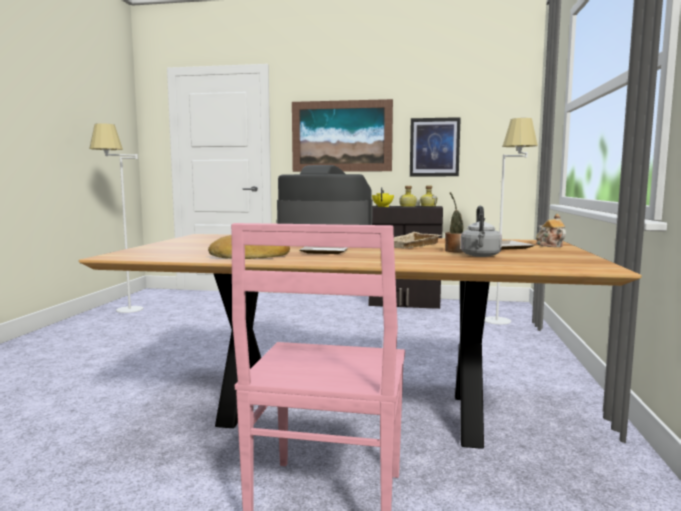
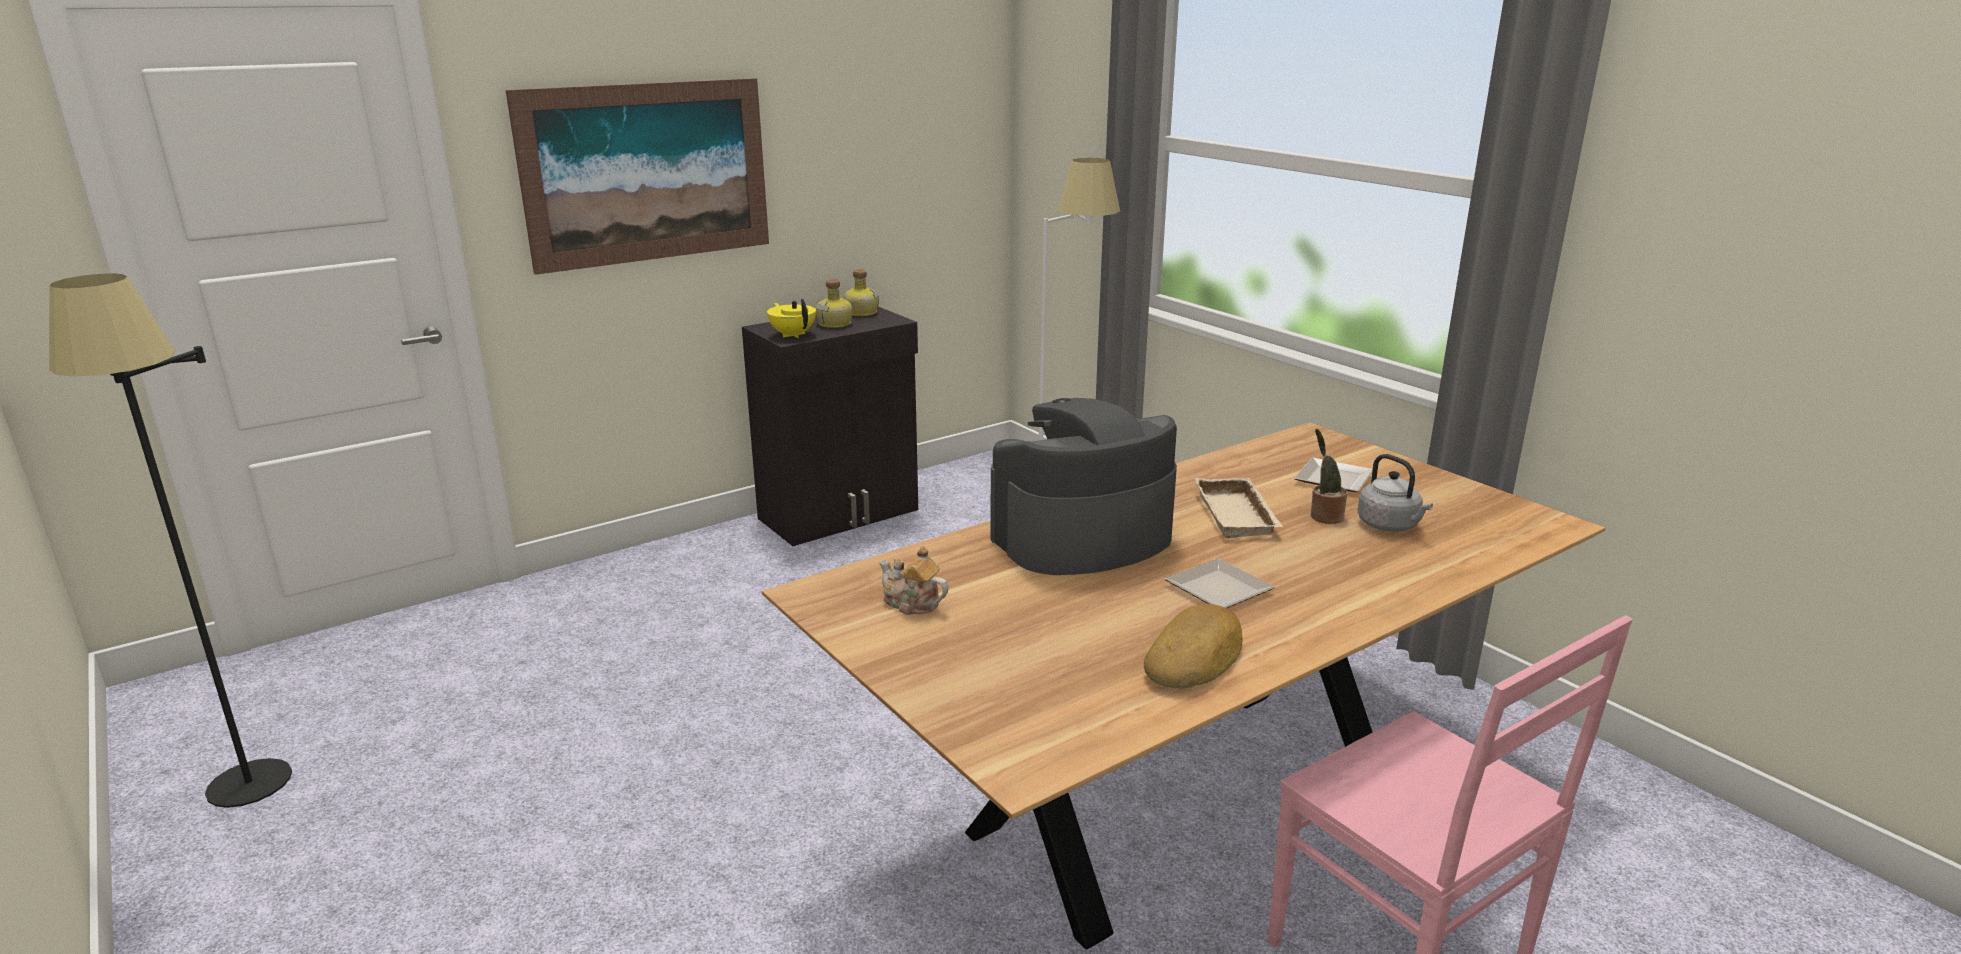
camera: 45 degrees left, 15 degrees up
white floor lamp [89,123,143,313] -> black floor lamp [49,273,292,808]
picture [410,117,461,176] -> none
teapot [536,214,566,247] -> teapot moved to [879,546,949,615]

